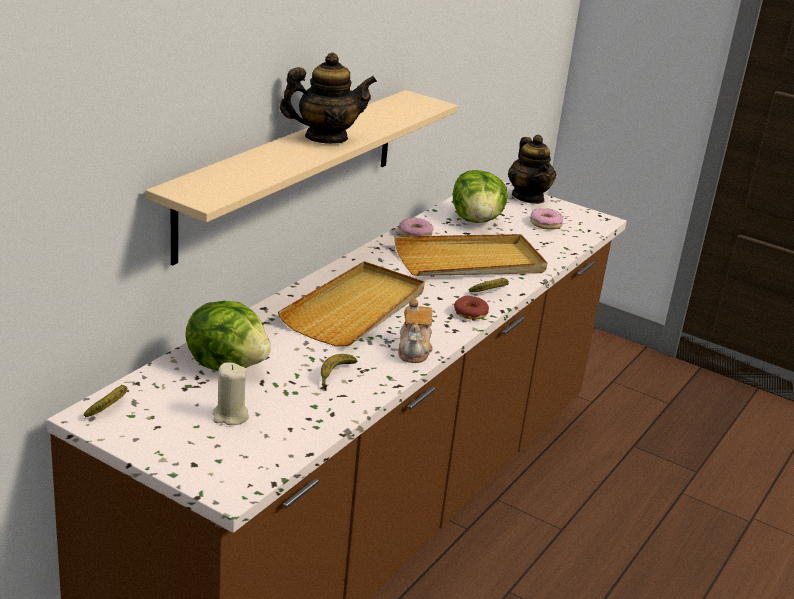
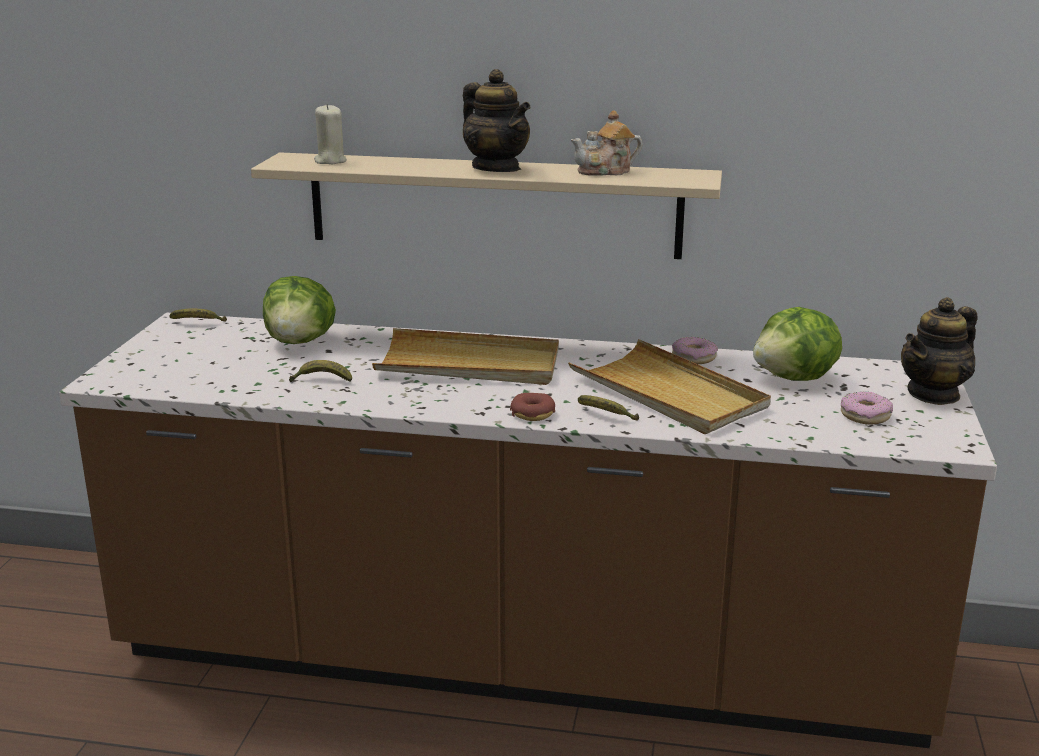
camera: 70 degrees right, 5 degrees down
beige candle [212,363,249,425] -> beige candle moved to [314,104,347,164]
teapot [398,298,433,363] -> teapot moved to [571,110,643,176]

